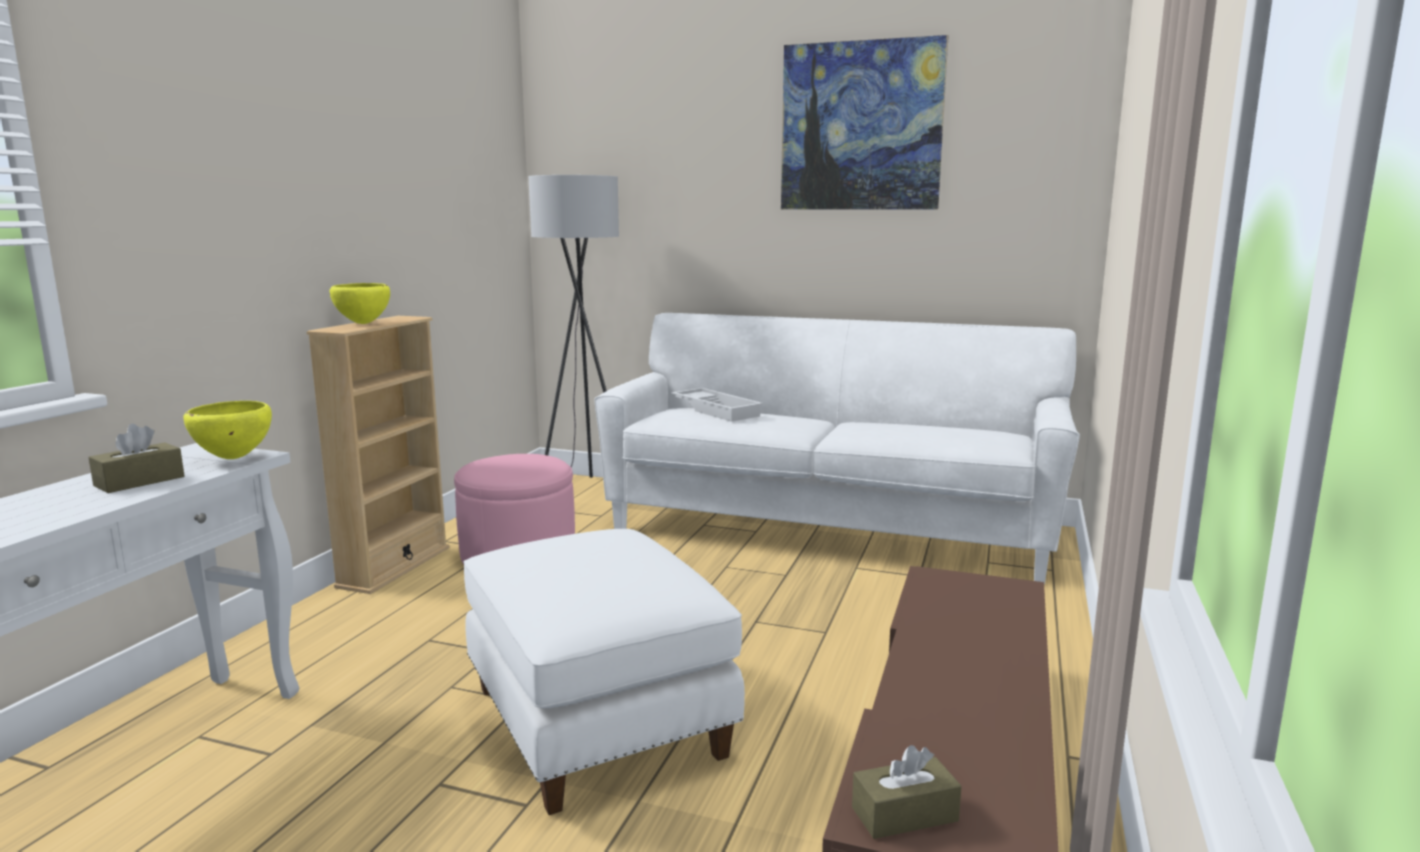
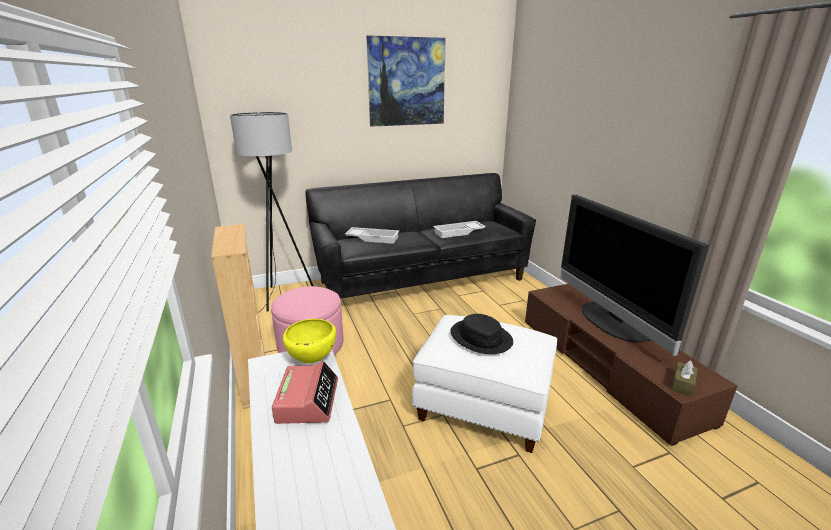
camera: 40 degrees left, 10 degrees up
brown tissue box [88,424,184,493] -> alarm clock [272,361,338,424]
yellow bowl [330,283,390,324] -> none
white sofa [594,313,1080,585] -> black sofa [305,173,536,298]
none -> white tray [433,221,486,238]
none -> black hat [450,314,513,354]
none -> television [561,195,709,356]

